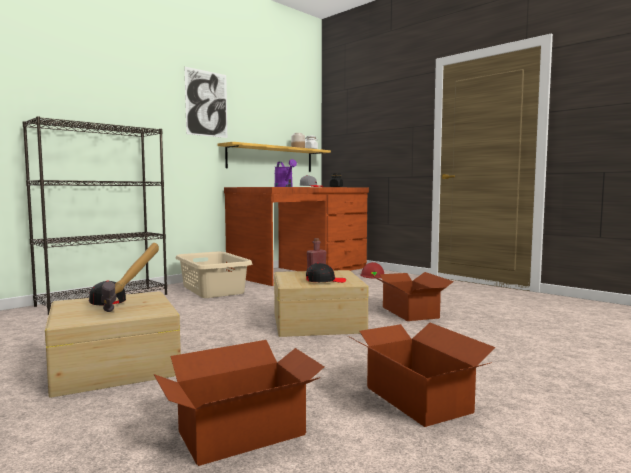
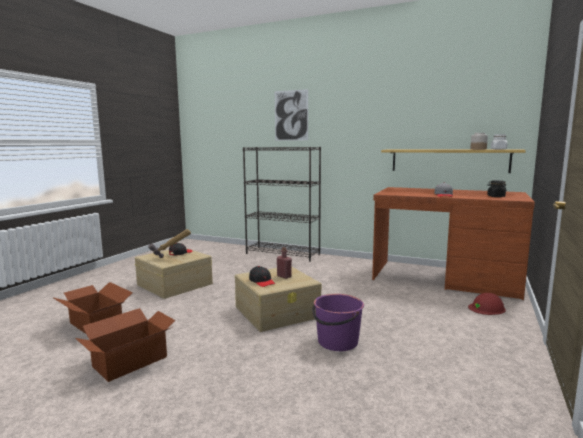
camera: 70 degrees right, 5 degrees up
beige laundry basket [175,252,252,298] -> none
picture [185,67,227,138] -> picture moved to [275,89,308,141]
purple watering can [274,159,297,187] -> none
cardboard box [372,272,454,321] -> purple bucket [312,294,364,351]

